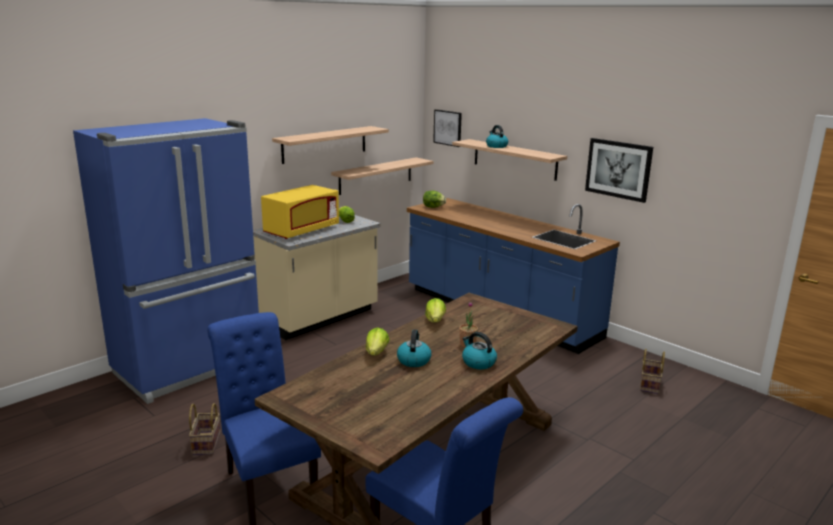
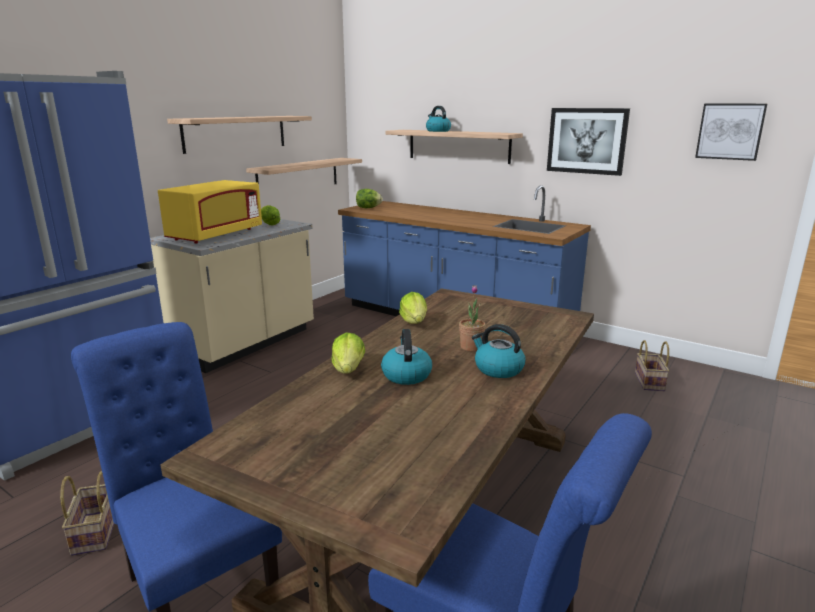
camera: 10 degrees left, 0 degrees up
picture [433,109,462,147] -> picture moved to [695,104,767,161]

